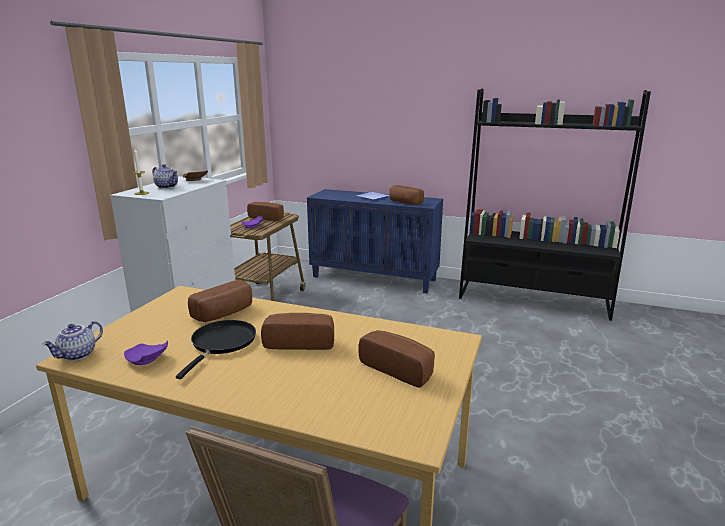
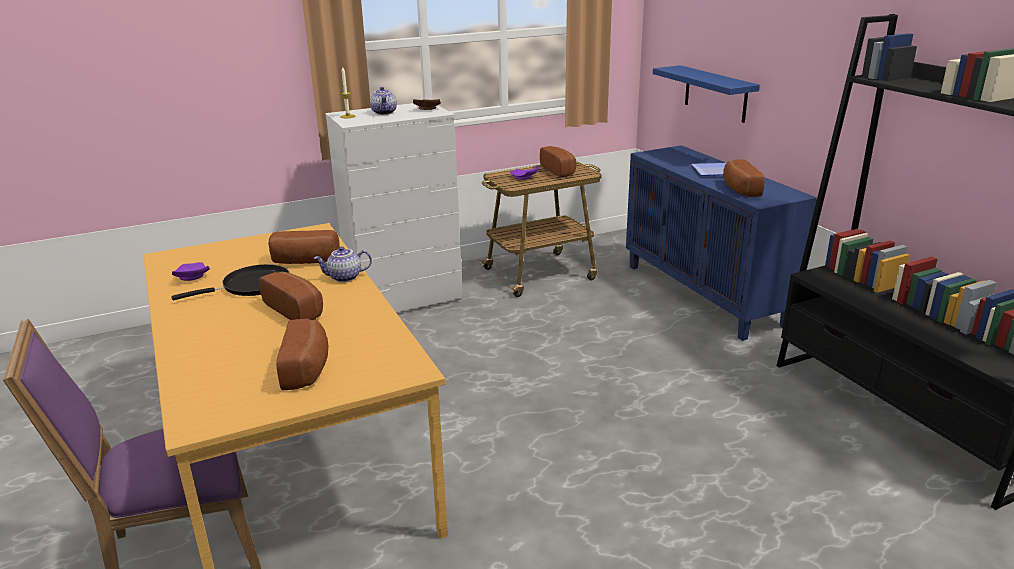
camera: 45 degrees right, 5 degrees up
teapot [42,321,103,361] -> teapot moved to [313,247,372,282]
none -> blue shelf [653,65,760,123]

